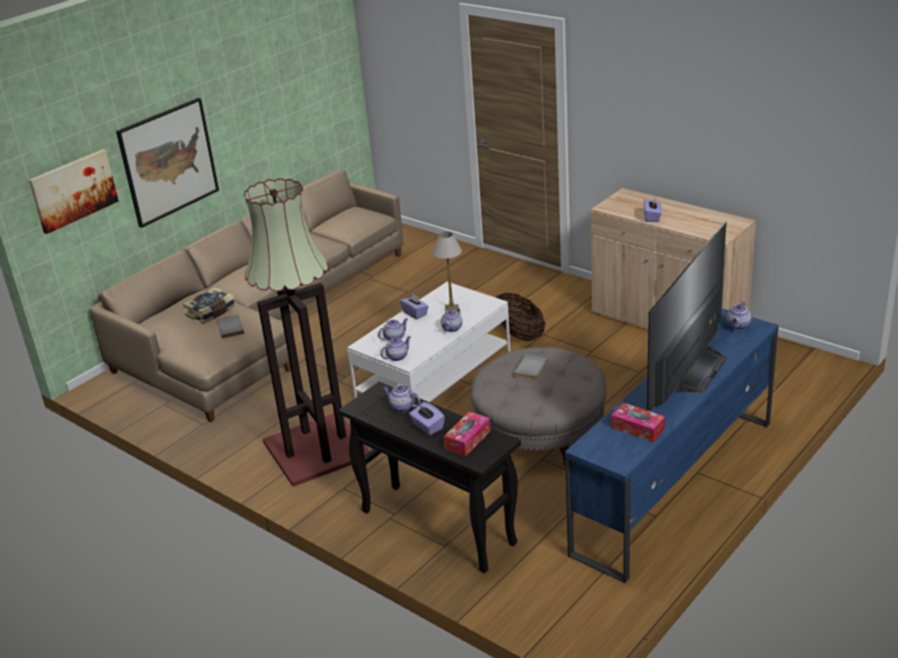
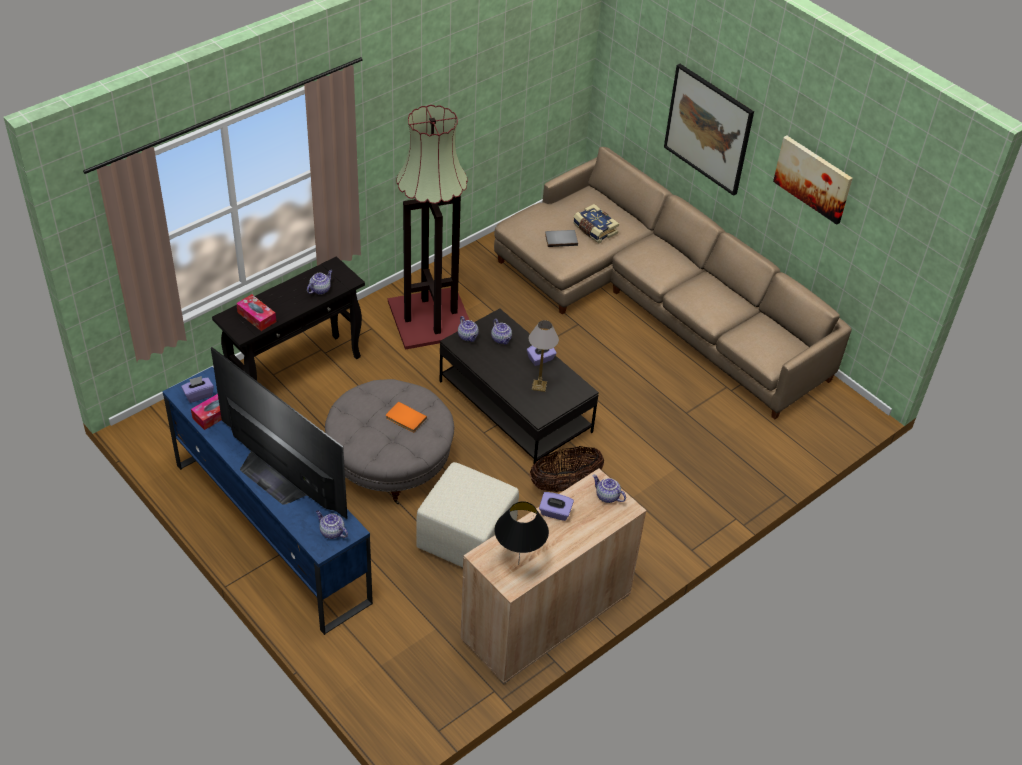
camera: 95 degrees right, 15 degrees up
picture [29,149,119,234] -> picture moved to [773,135,853,225]
white coffee table [347,282,510,402] -> black coffee table [440,308,599,464]
purple tissue box [409,402,445,435] -> purple tissue box moved to [181,376,214,403]
teapot [441,307,462,332] -> teapot moved to [593,475,626,503]
grey book [514,354,548,380] -> orange book [386,402,427,433]
none -> beige ottoman [416,462,519,567]
none -> black table lamp [494,501,549,565]

